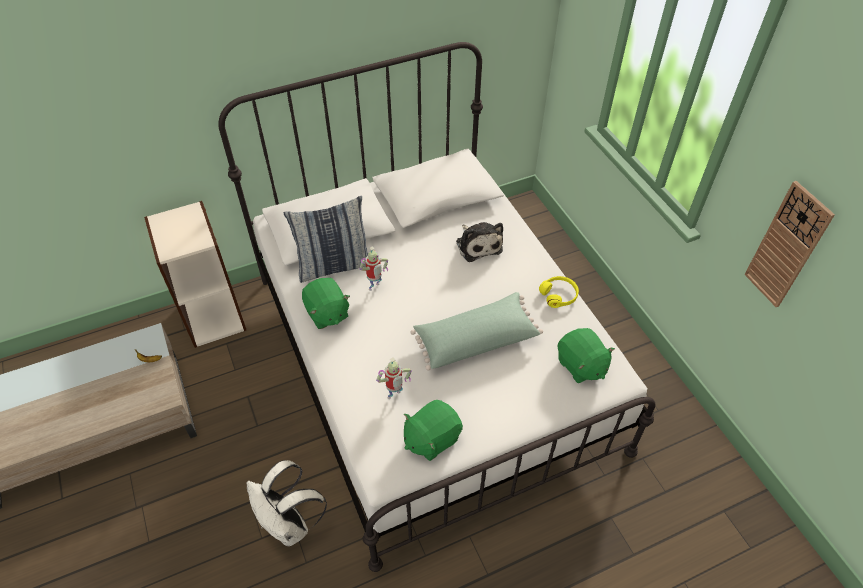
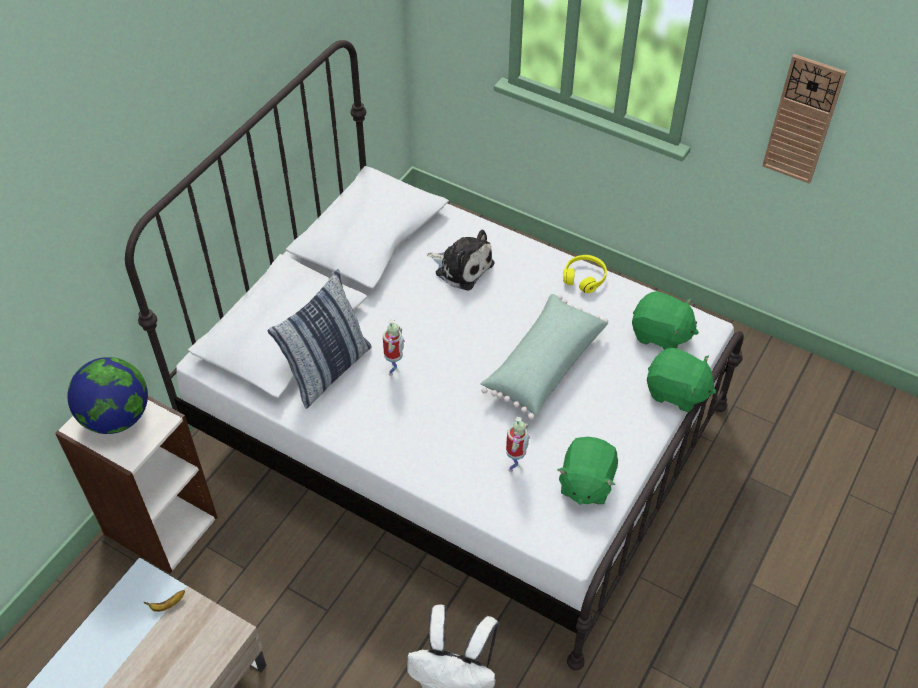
camera: 35 degrees left, 0 degrees up
green plush toy [302,278,350,329] -> green plush toy moved to [647,348,716,412]
none -> globe [67,357,148,434]

